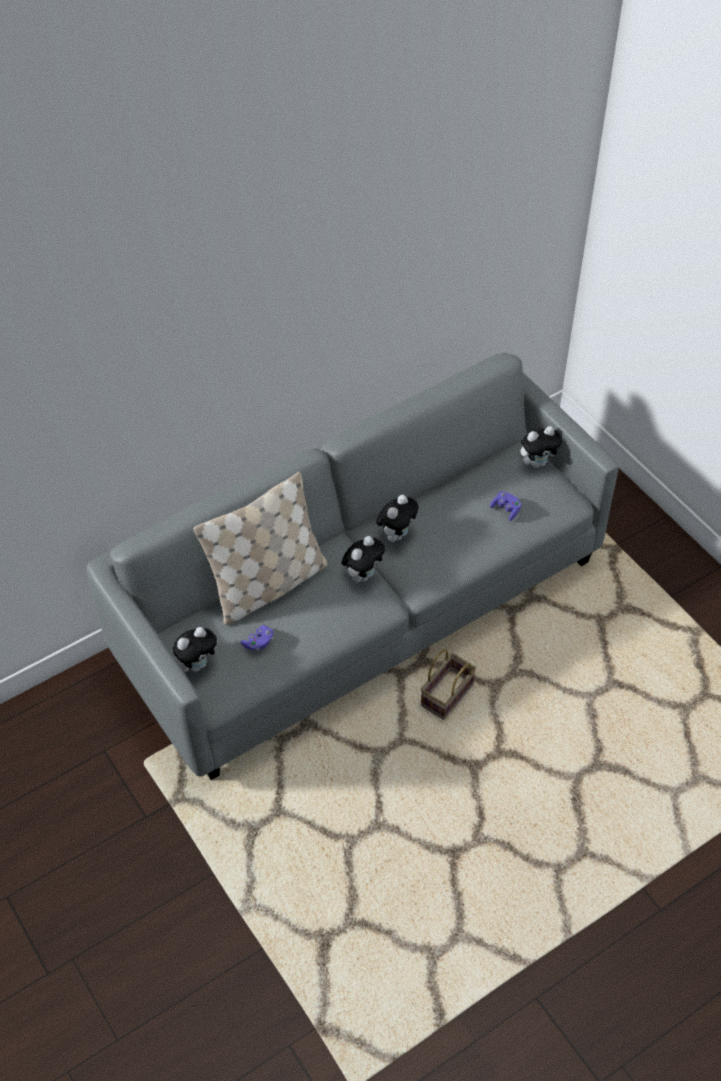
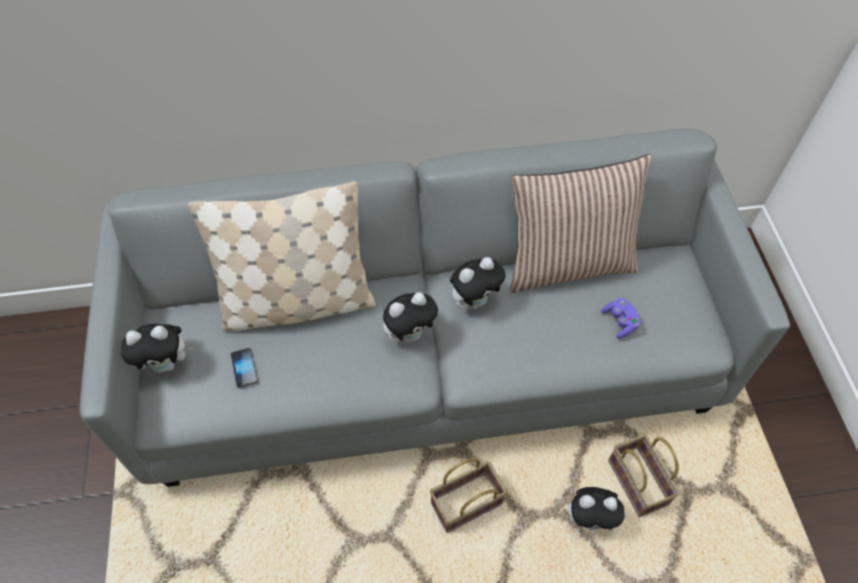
camera: 25 degrees right, 5 degrees up
purple game controller [241,625,273,651] -> phone [231,348,258,388]
plush toy [520,426,562,468] -> plush toy moved to [568,487,626,530]
none -> pillow [510,154,652,293]
none -> basket [608,434,680,517]

